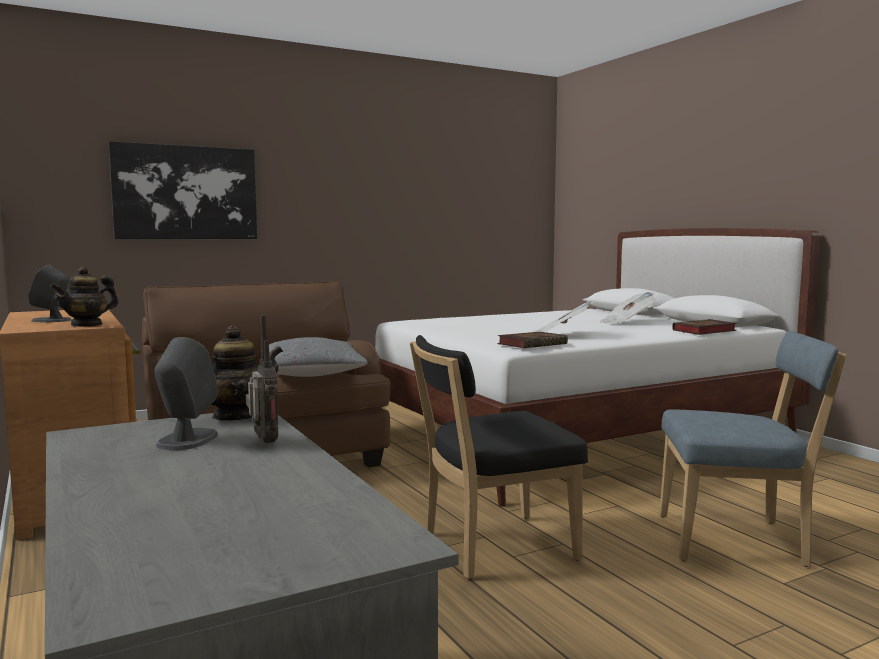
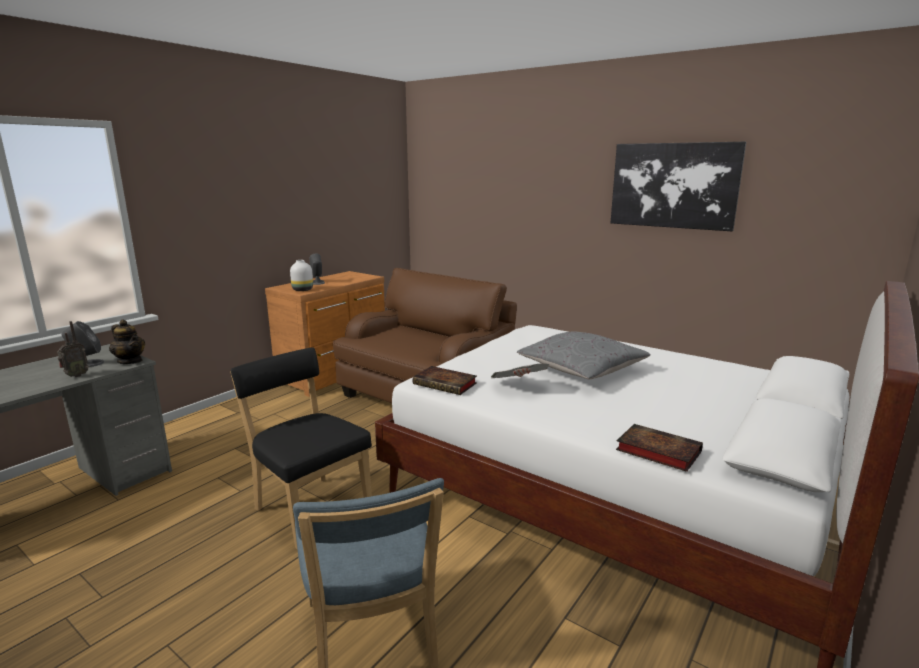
camera: 65 degrees right, 10 degrees up
teapot [50,266,118,327] -> white vase [290,260,313,291]
picture [109,141,257,239] -> picture moved to [611,141,746,231]
grey pillow [269,337,368,377] -> grey pillow moved to [517,332,651,379]
newspaper [600,292,656,323] -> none

